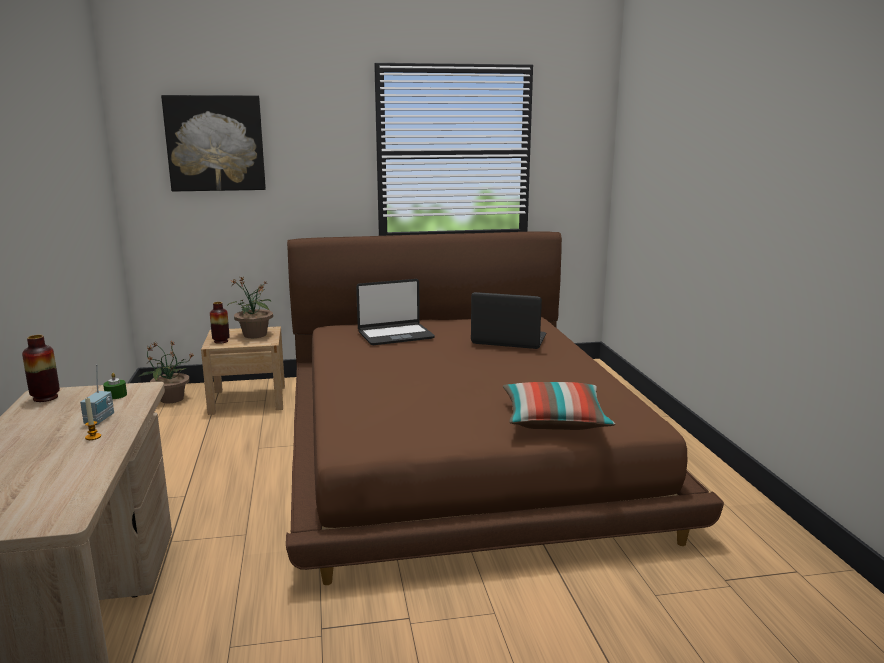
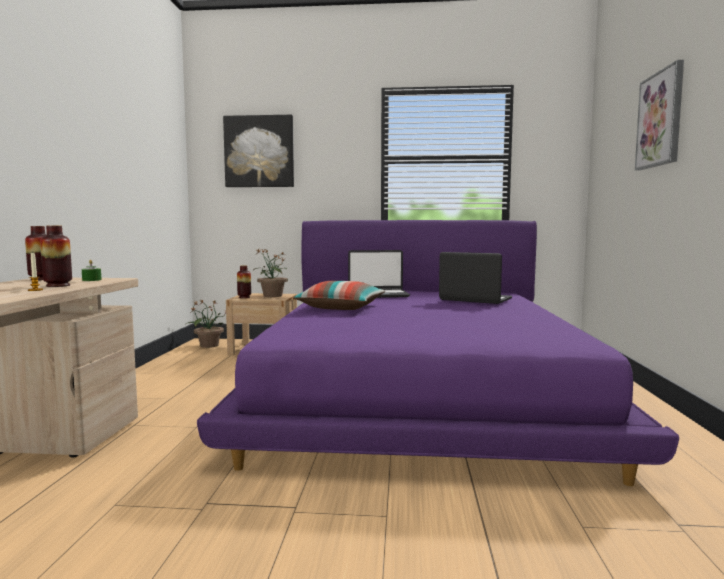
camera: 15 degrees right, 10 degrees down
radio [80,365,114,425] -> vase [40,225,72,287]
brown bed [286,231,724,585] -> purple bed [197,220,679,486]
pillow [503,382,615,430] -> pillow moved to [293,281,385,310]
none -> picture [635,60,684,171]

